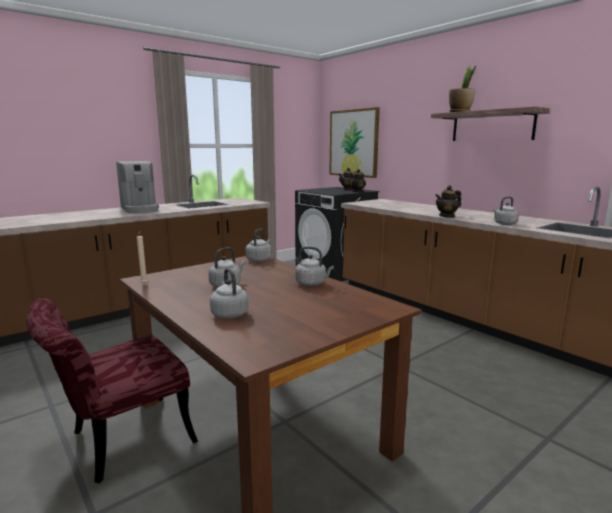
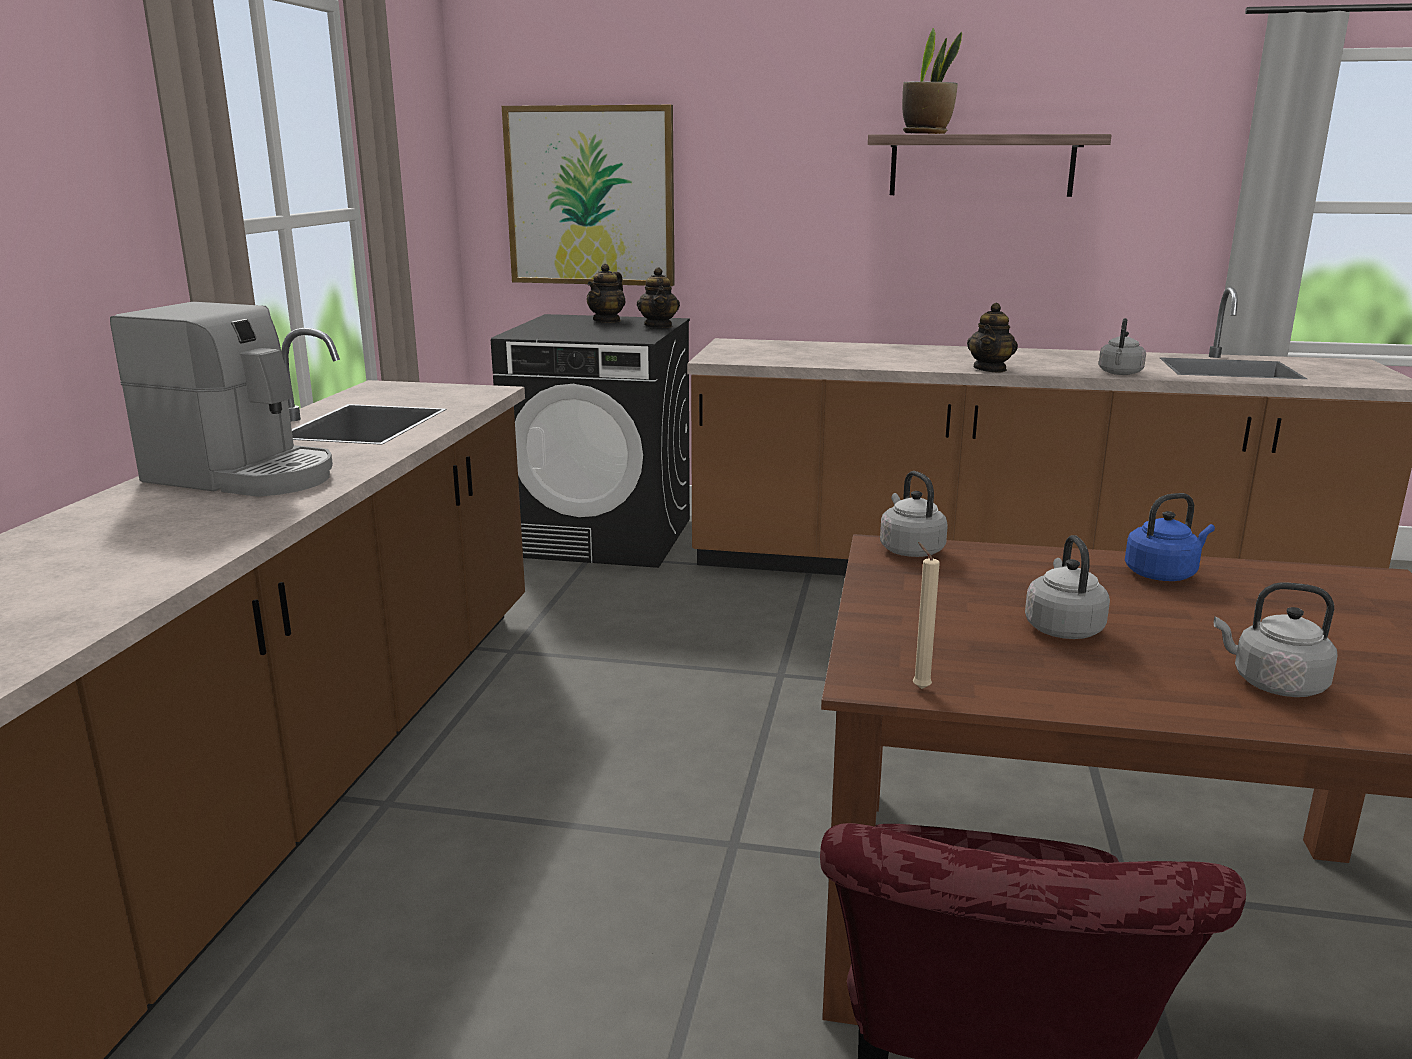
camera: 40 degrees left, 5 degrees up
grey kettle [295,246,334,286] -> blue kettle [1125,493,1215,581]

